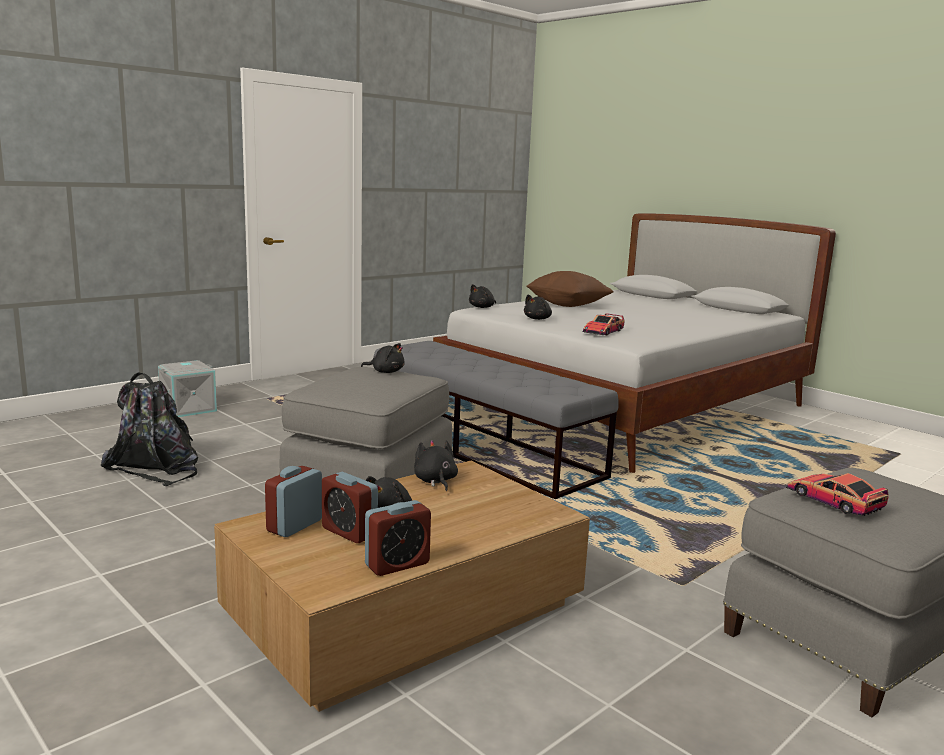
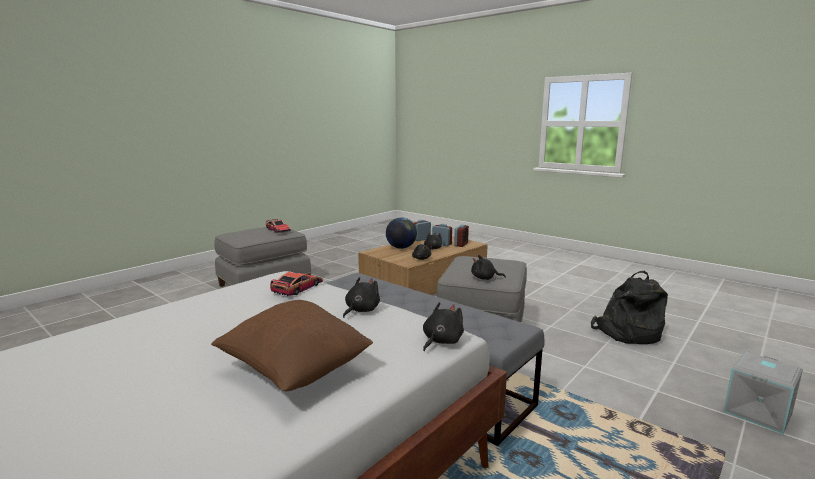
camera: 175 degrees right, 0 degrees up
none -> globe [386,218,417,249]

